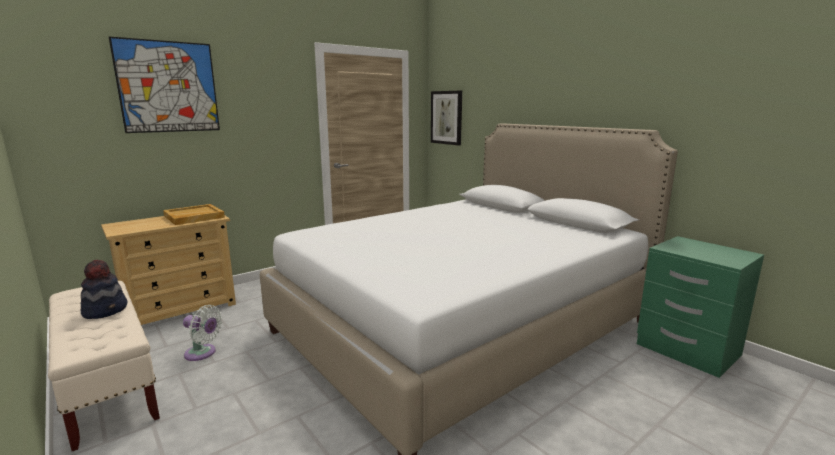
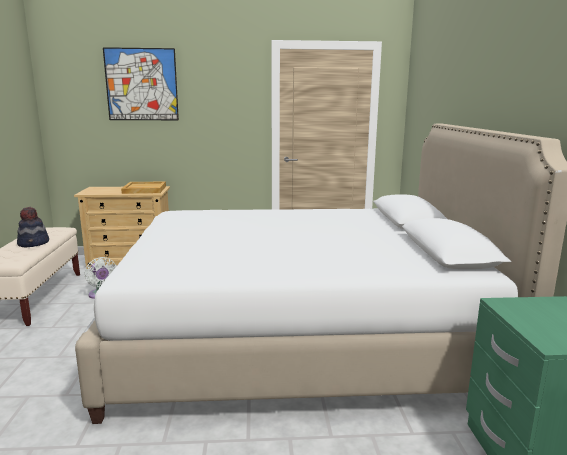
camera: 35 degrees right, 0 degrees up
picture [431,91,462,145] -> none

